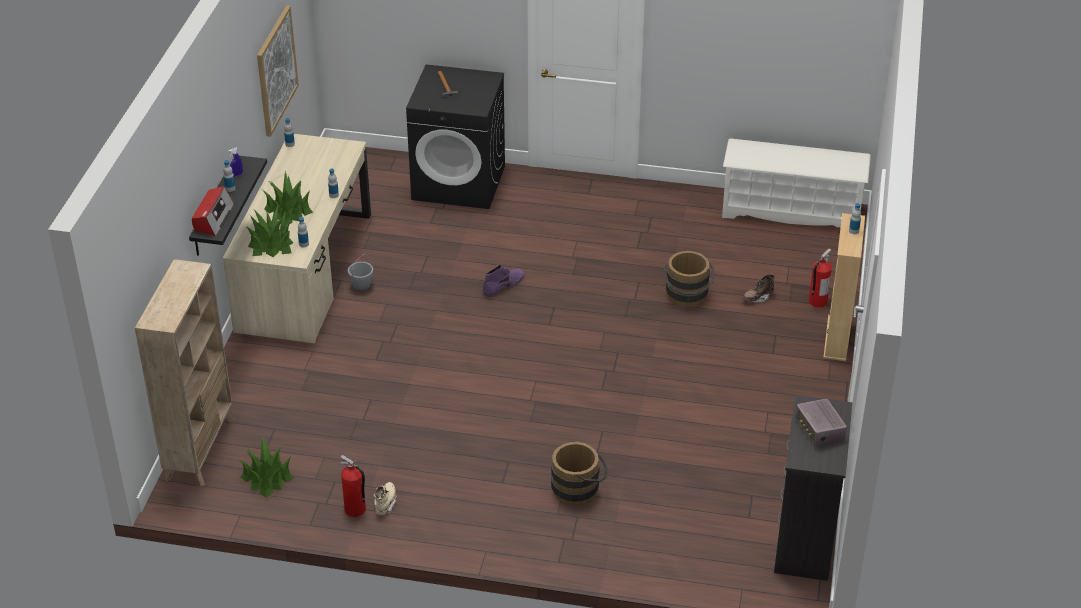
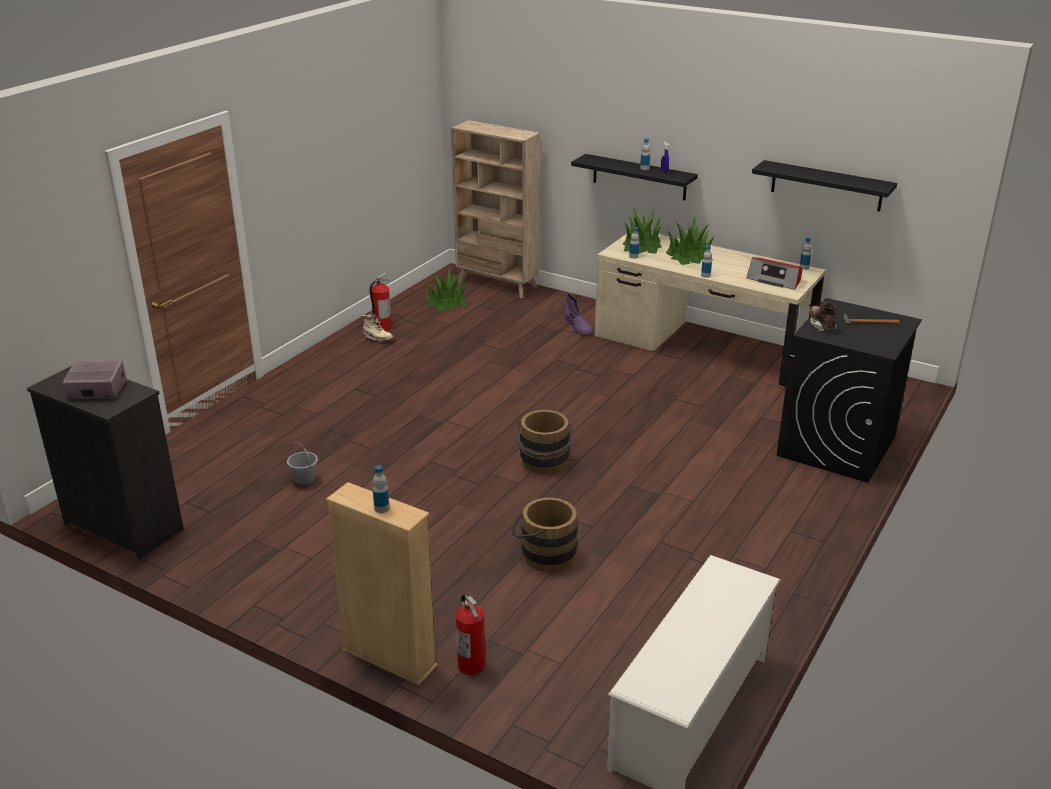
camera: 110 degrees right, 10 degrees down
radio [192,186,234,236] -> radio moved to [746,257,803,290]
picture [257,6,299,137] -> black shelf [752,160,897,212]
grey bucket [348,254,373,292] -> grey bucket moved to [287,442,318,487]
purple boot [482,263,524,297] -> purple boot moved to [564,293,593,335]
brown bucket [551,441,608,506] -> brown bucket moved to [516,410,574,474]
brown boot [743,273,775,303] -> brown boot moved to [810,301,837,331]

